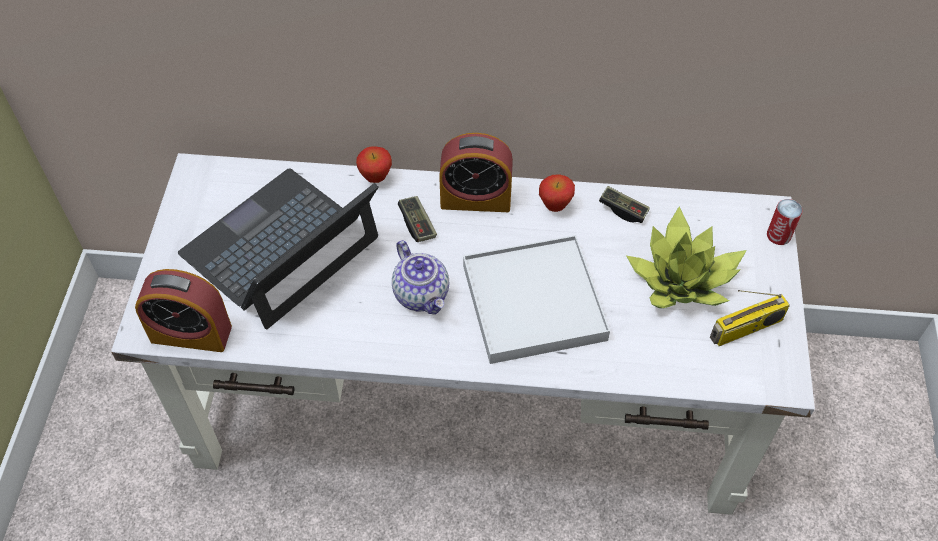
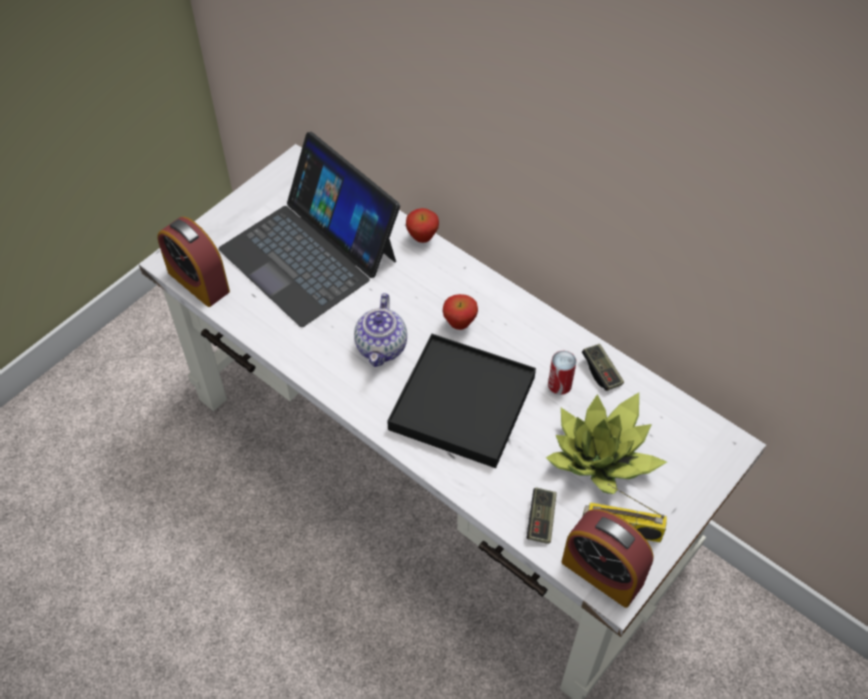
camera: 35 degrees right, 0 degrees up
laptop [178,168,379,329] -> laptop turned 120 degrees counterclockwise [218,132,400,327]
game controller [398,196,437,242] -> game controller moved to [526,487,557,544]
alarm clock [439,133,513,212] -> alarm clock moved to [562,509,654,608]
white tray [463,235,610,364] -> black tray [387,334,536,468]
apple [539,175,575,212] -> apple moved to [443,294,478,330]
can [767,199,802,245] -> can moved to [548,351,577,395]

